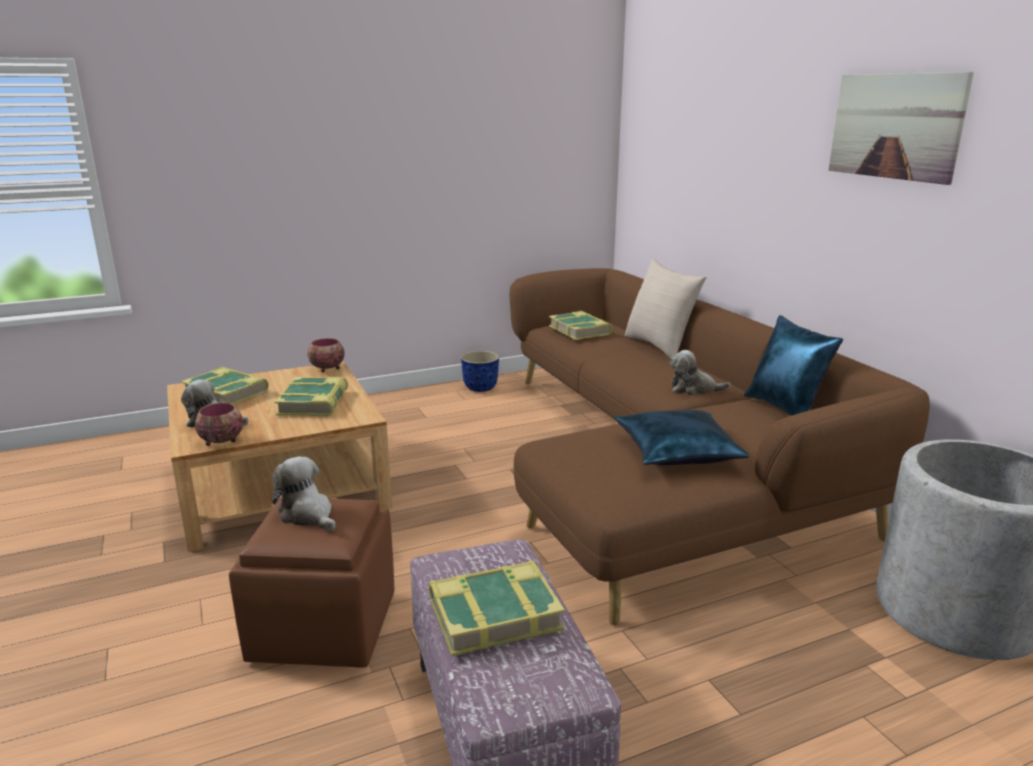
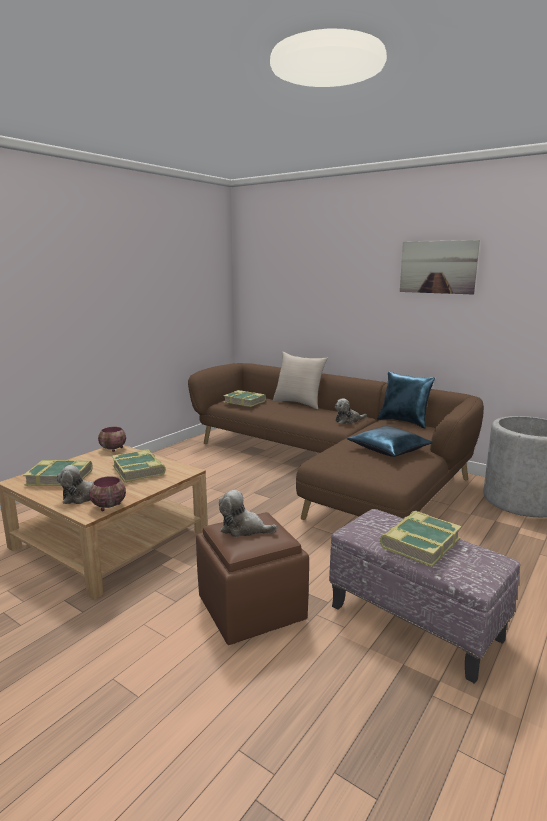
camera: 30 degrees left, 5 degrees down
planter [461,351,499,392] -> none

